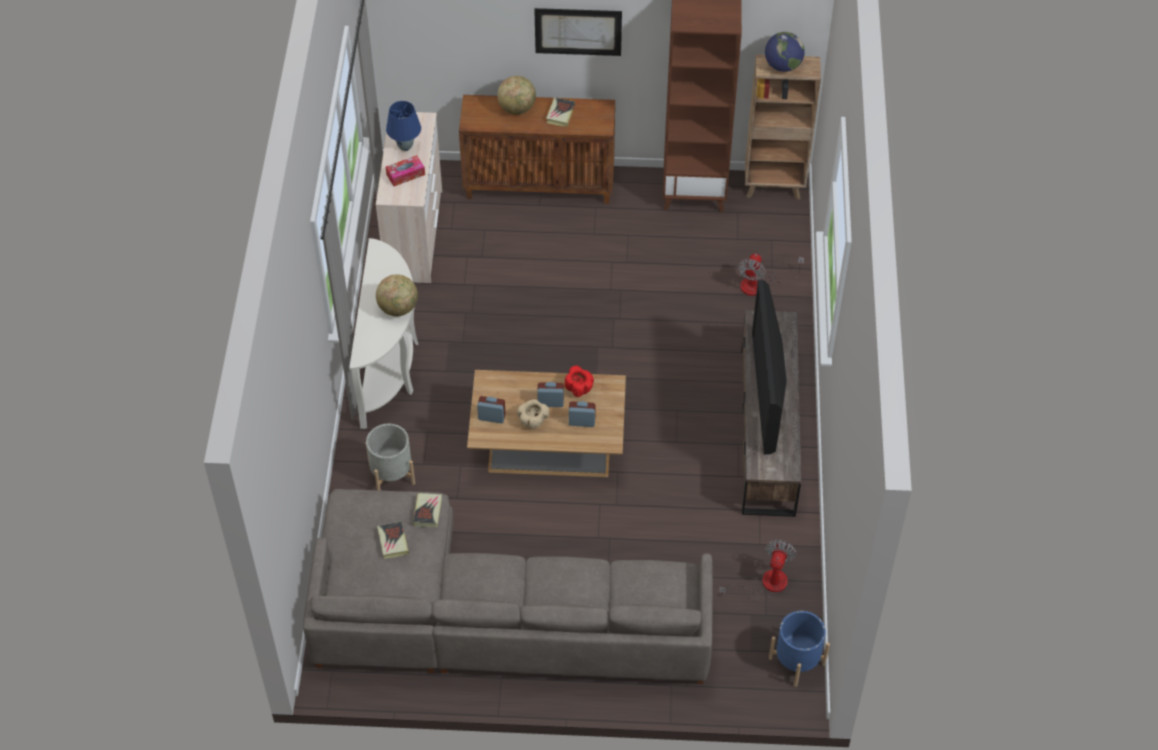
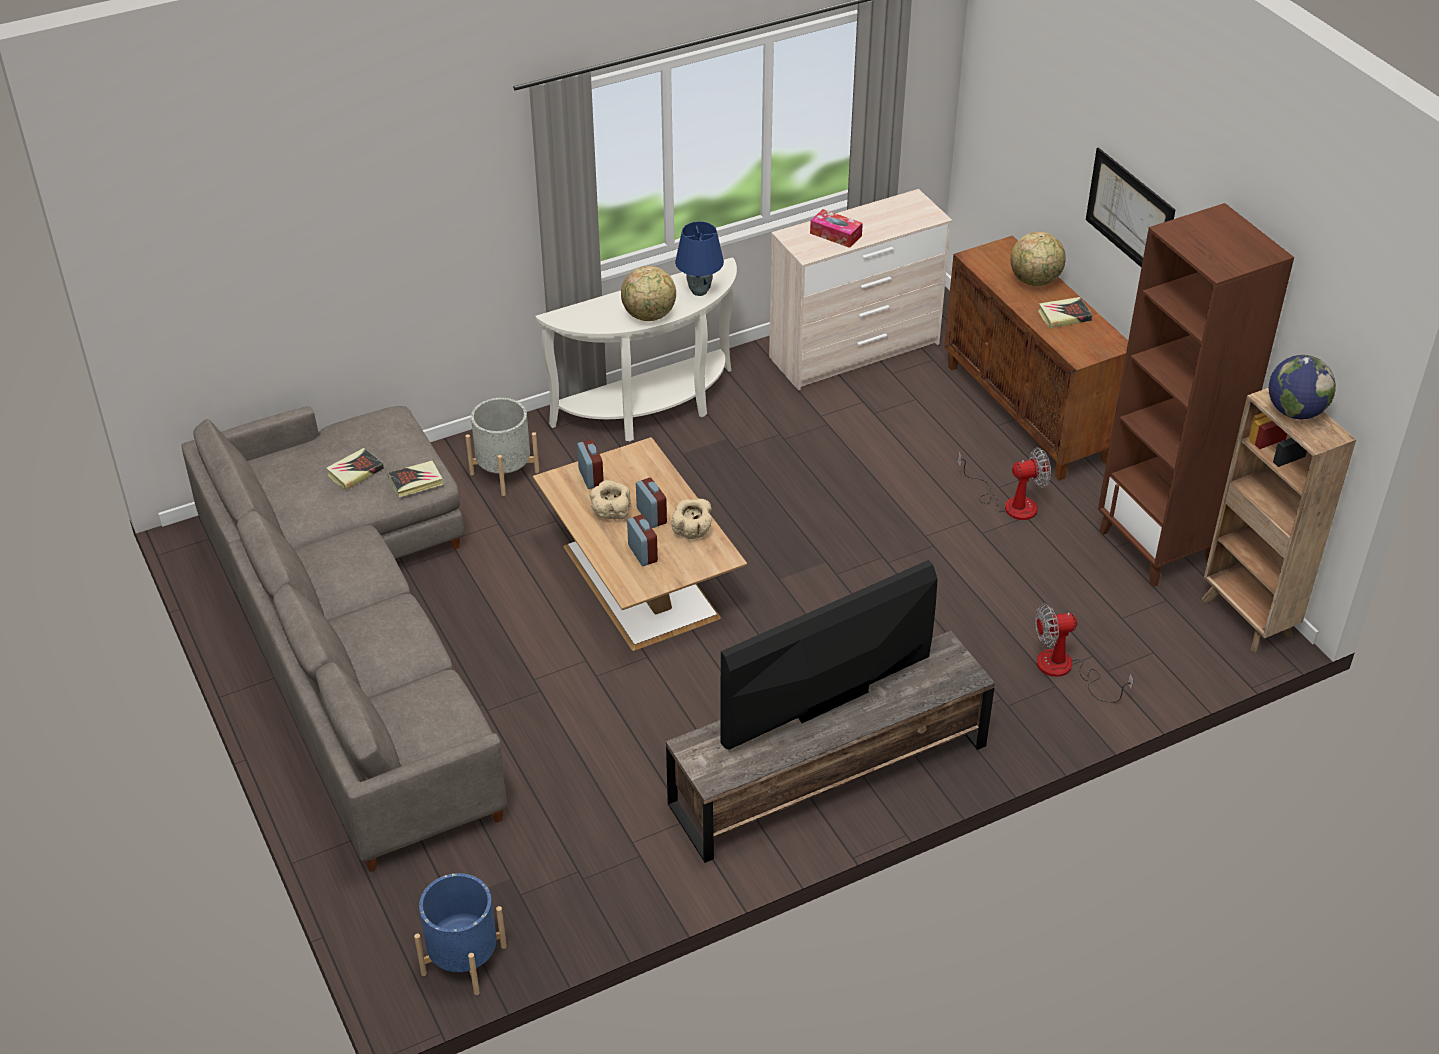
camera: 60 degrees right, 10 degrees down
blue table lamp [386,101,421,151] -> blue table lamp moved to [675,221,724,296]
red bowl [564,365,594,397] -> beige bowl [671,499,712,539]
fan [719,540,797,601] -> fan moved to [958,447,1051,520]

